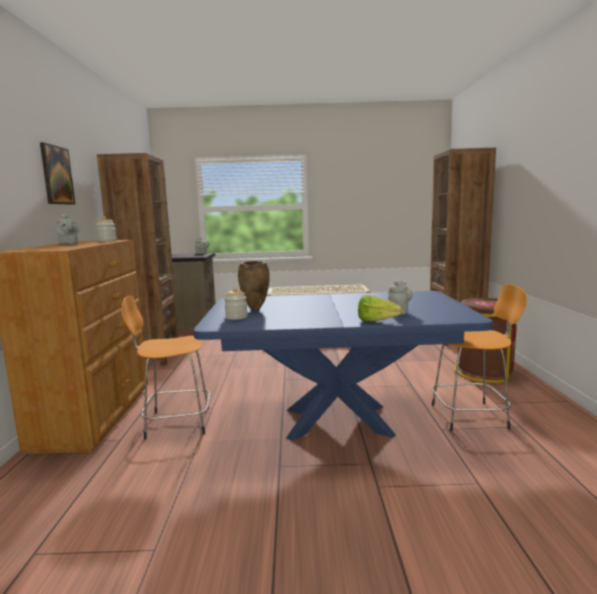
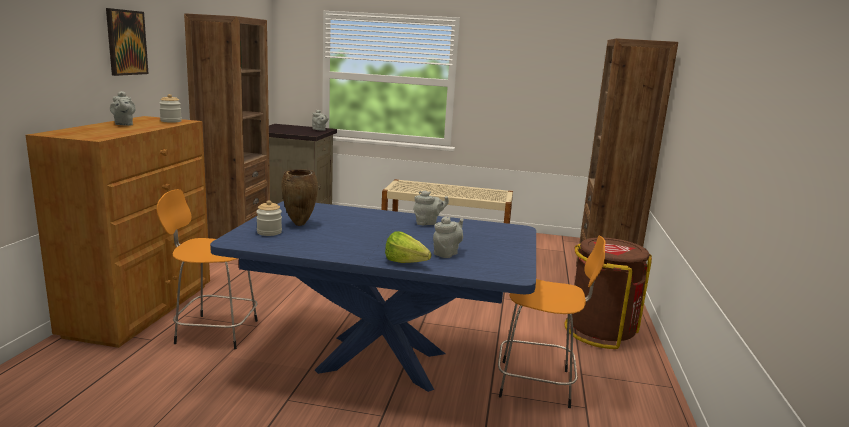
camera: 10 degrees right, 5 degrees up
none -> grey teapot [413,190,449,225]

